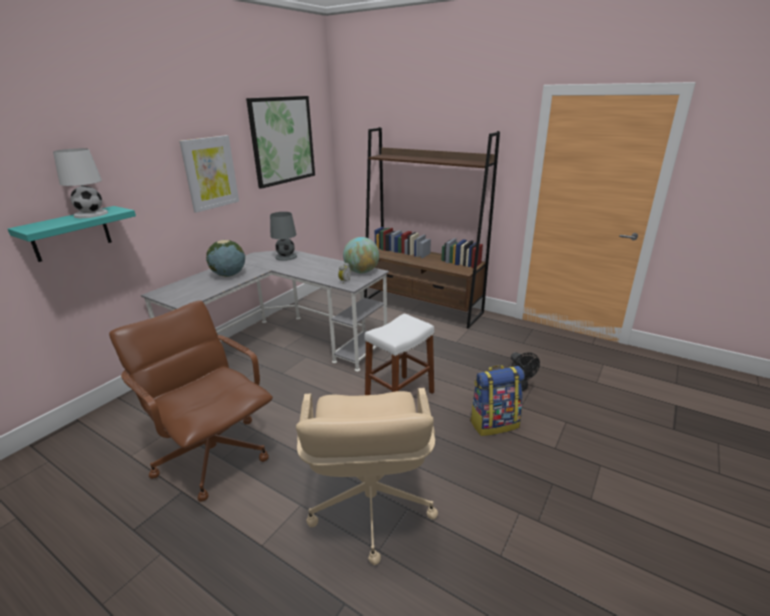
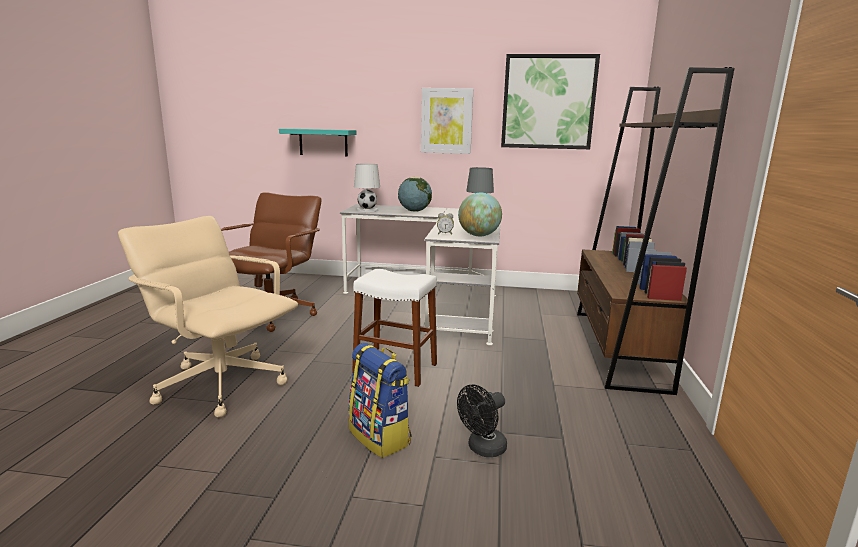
camera: 65 degrees right, 10 degrees down
white table lamp [53,148,108,218] -> white table lamp moved to [354,164,380,212]
beige office chair [296,388,438,565] -> beige office chair turned 60 degrees clockwise [118,216,298,417]

